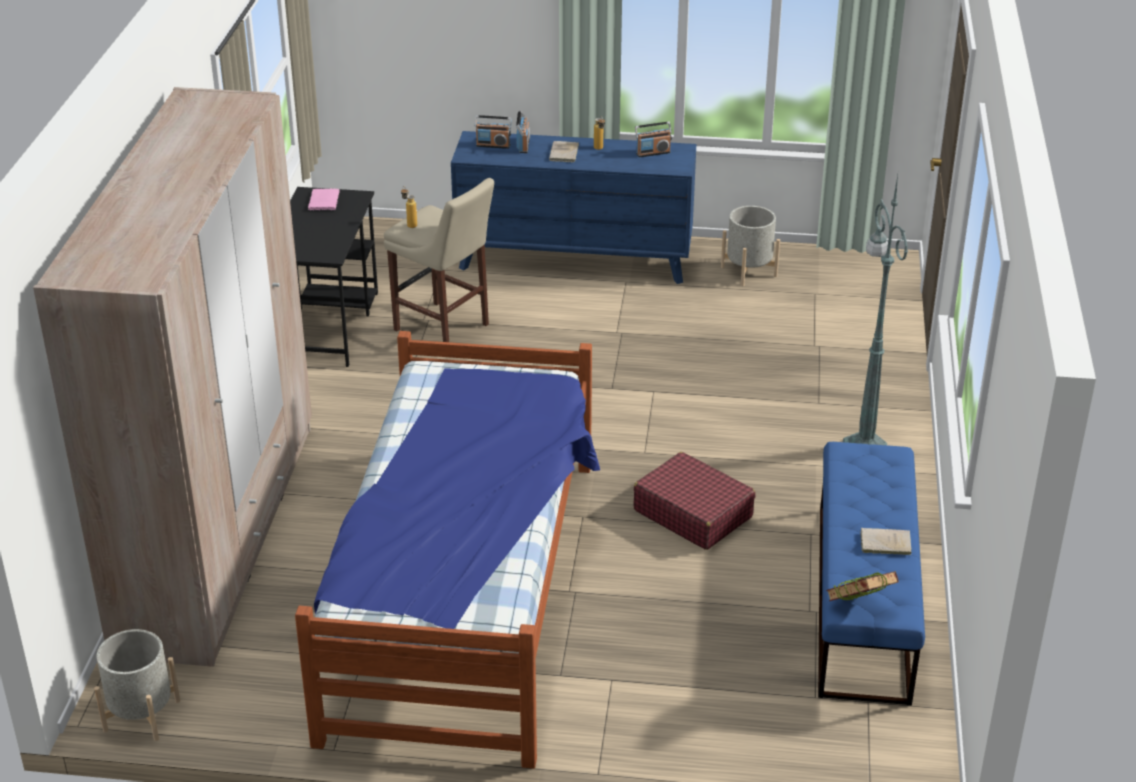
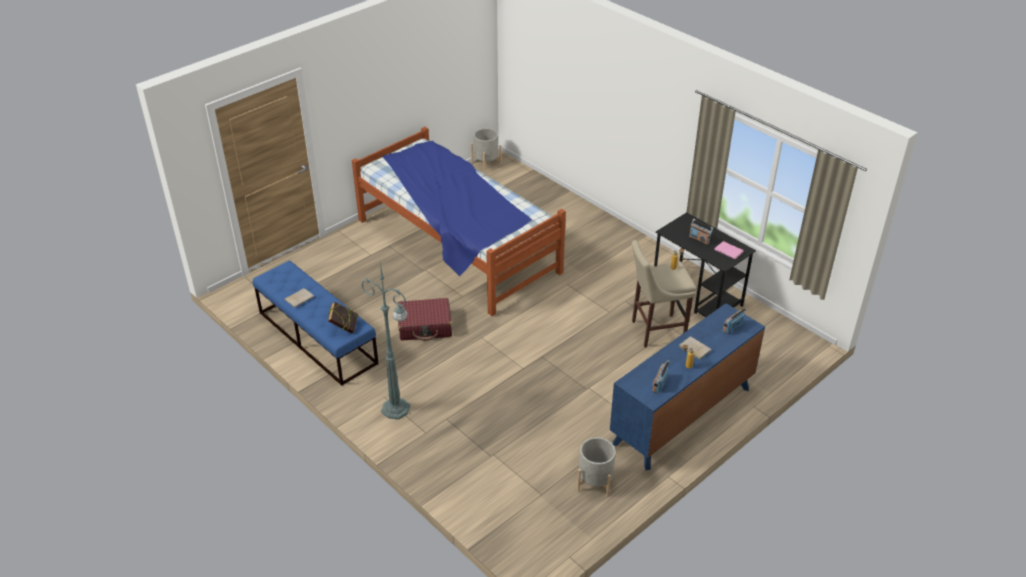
camera: 130 degrees right, 5 degrees up
beige wardrobe [33,87,312,667] -> none
radio [516,110,530,153] -> radio moved to [689,219,713,245]
book [826,571,899,601] -> book moved to [328,302,358,333]

